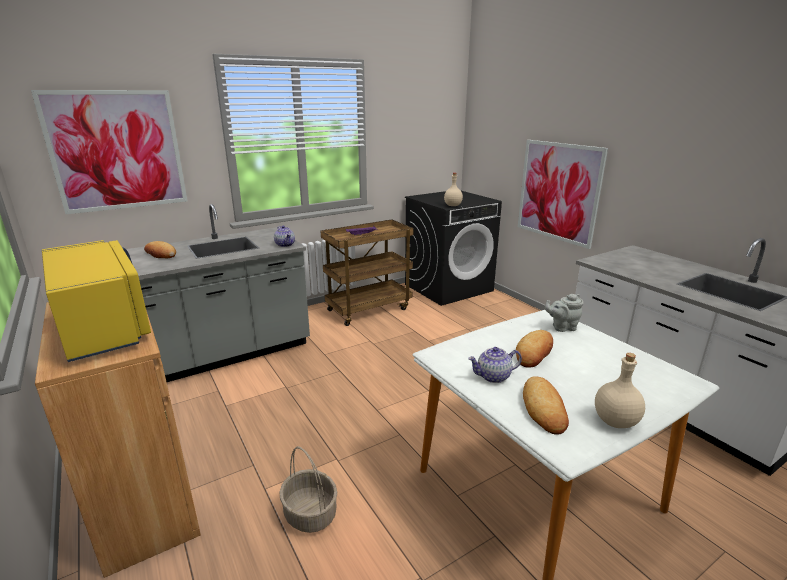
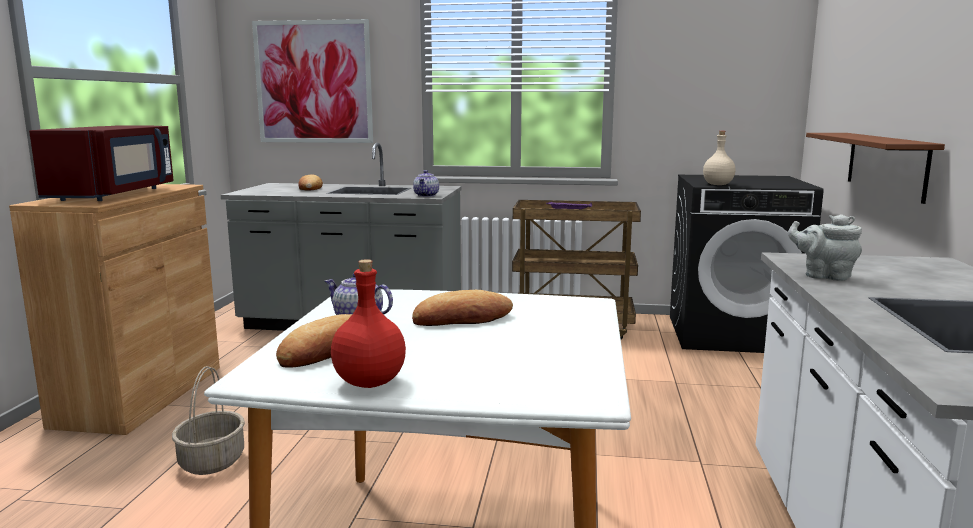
camera: 40 degrees right, 10 degrees down
yellow microwave [42,240,151,362] -> red microwave [29,126,174,201]
picture [518,140,608,249] -> brown shelf [806,133,945,204]
grey teapot [545,294,584,332] -> grey teapot moved to [788,214,862,281]
beige bottle [595,353,645,428] -> red bottle [331,259,406,388]

